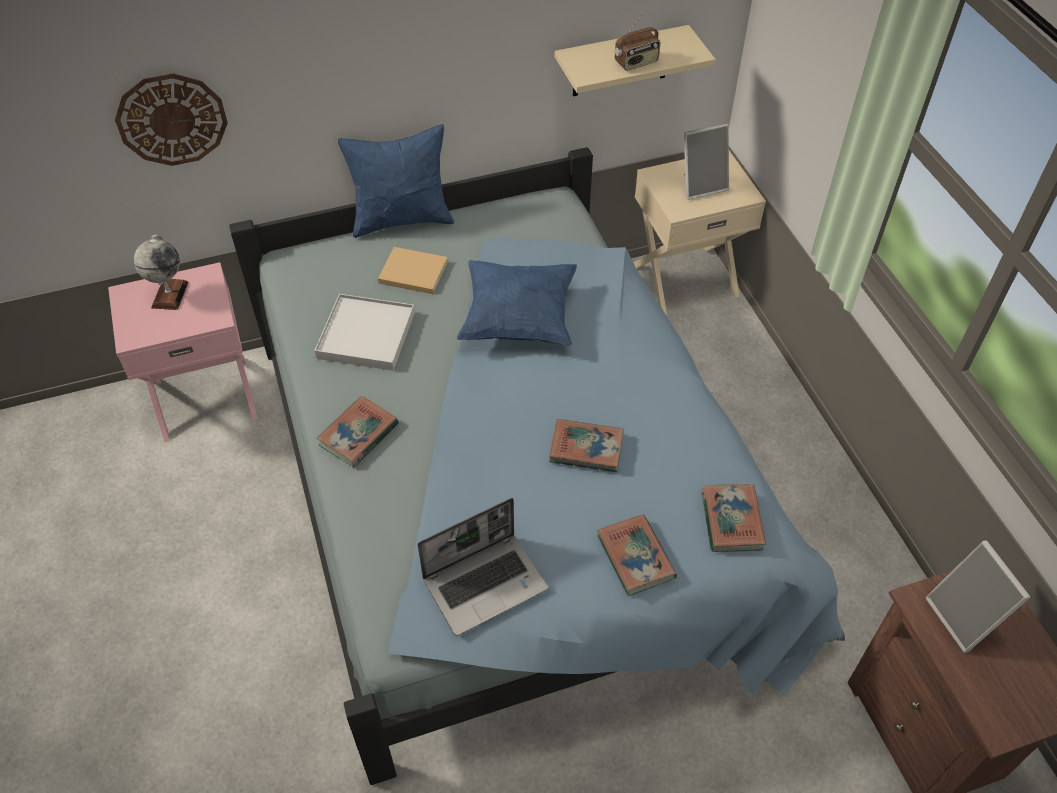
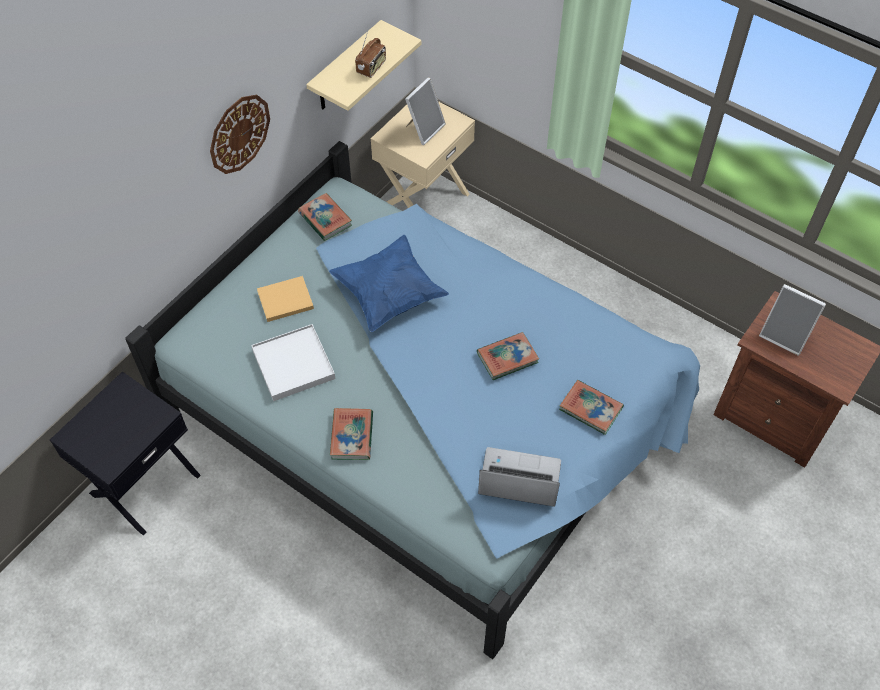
camera: 35 degrees left, 5 degrees up
pink nightstand [108,262,258,442] -> black nightstand [50,372,201,535]
wall clock [115,73,228,166] -> wall clock moved to [210,95,270,174]
globe [134,235,189,310] -> none
blue pillow [338,124,454,238] -> none
laptop [417,498,548,636] -> laptop turned 105 degrees counterclockwise [478,447,561,506]
book [701,484,766,552] -> book moved to [298,193,352,241]

